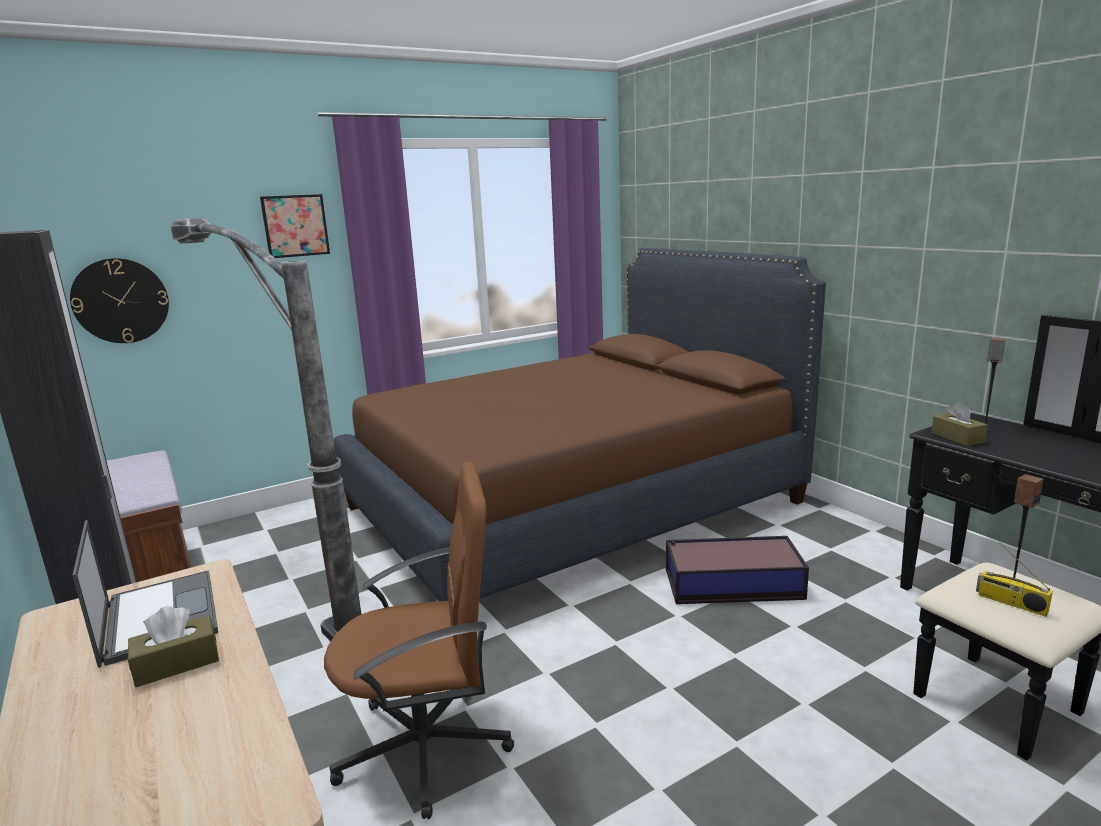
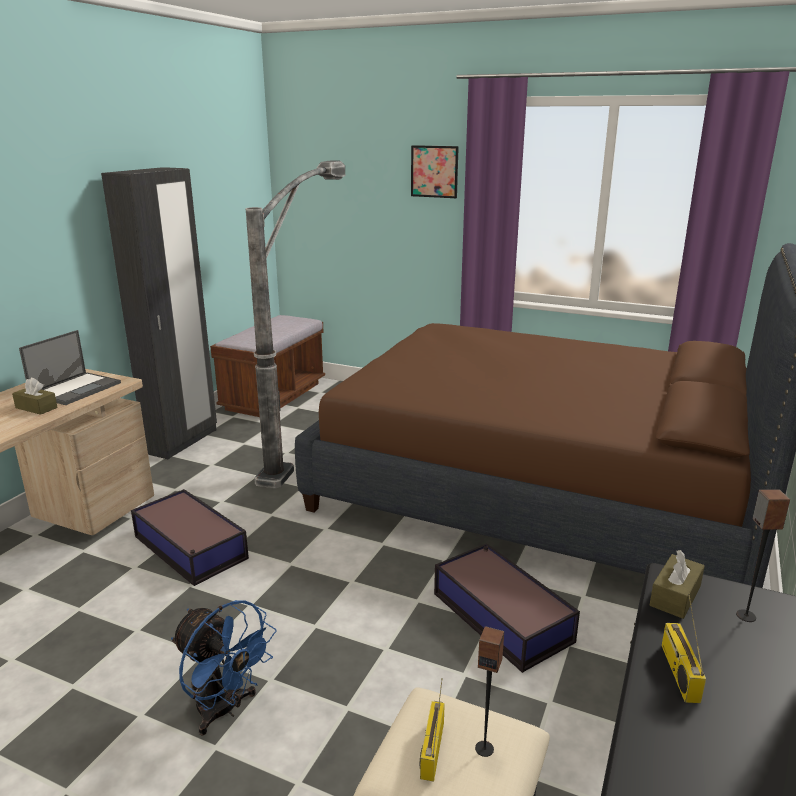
camera: 55 degrees right, 5 degrees up
wall clock [70,258,169,343] -> none
brown office chair [324,462,514,819] -> storage box [131,489,249,586]
none -> blue fan [171,600,277,736]
none -> radio [662,594,706,703]

